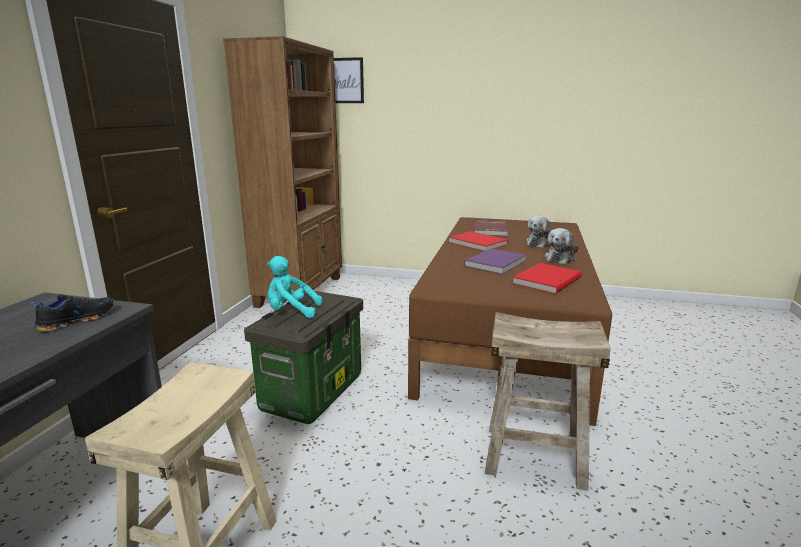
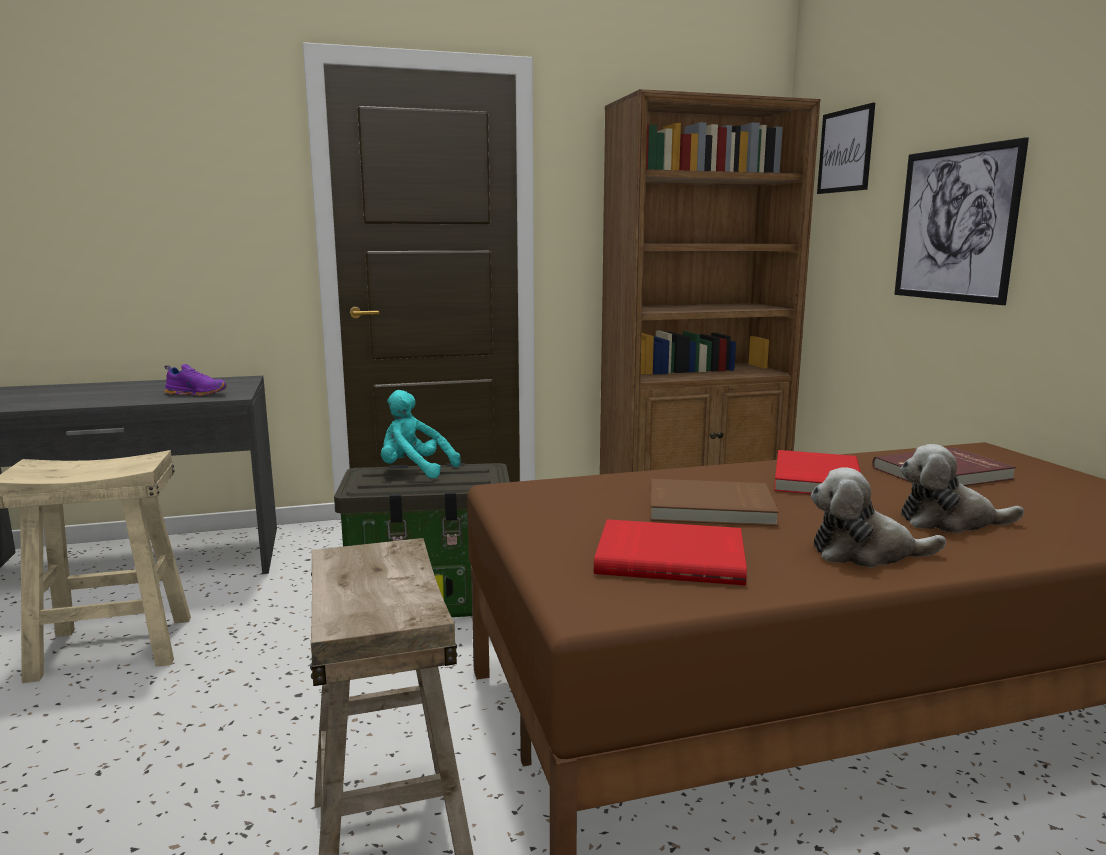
camera: 60 degrees right, 5 degrees down
black shoe [31,294,114,331] -> purple shoe [164,364,227,396]
turquoise plush toy [267,256,323,318] -> turquoise plush toy turned 45 degrees counterclockwise [381,390,461,479]
purple book [464,248,526,274] -> brown book [650,479,779,526]
none -> picture [894,137,1029,305]

